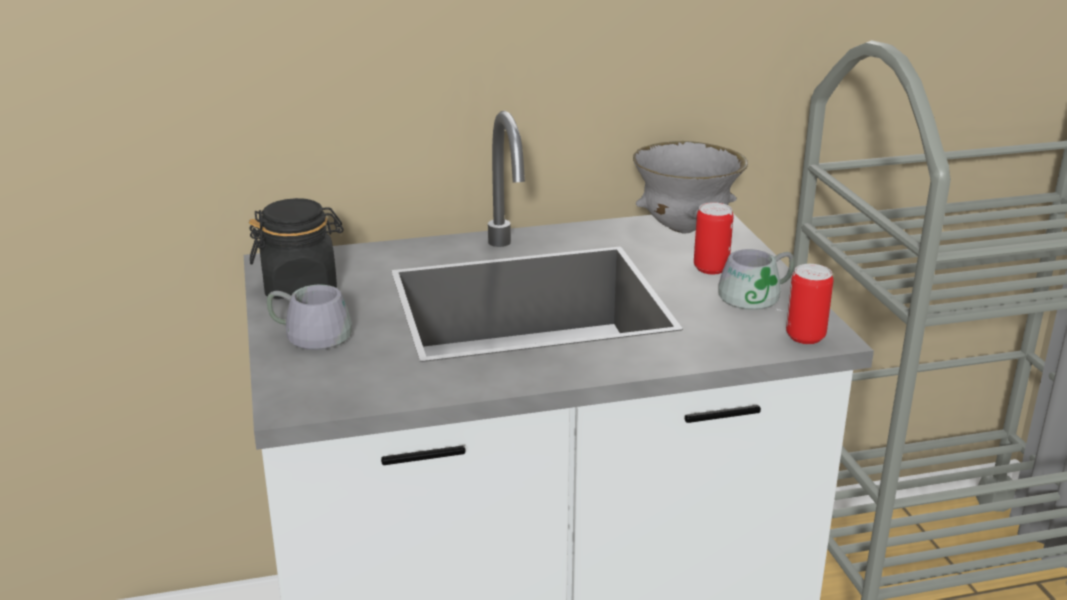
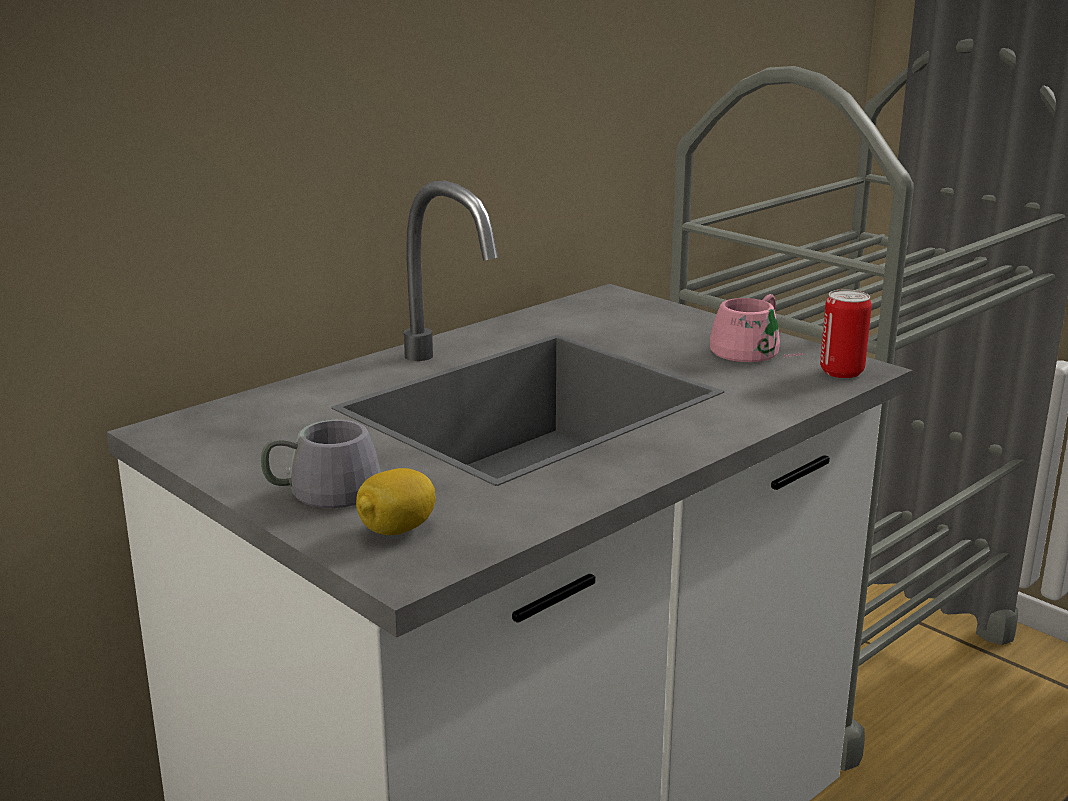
camera: 30 degrees left, 5 degrees down
black jar [249,198,344,299] -> none
grey bowl [633,141,748,234] -> none
can [694,202,733,274] -> none
grey mug [718,249,794,311] -> pink mug [710,294,804,362]
none -> lemon [356,468,436,535]

